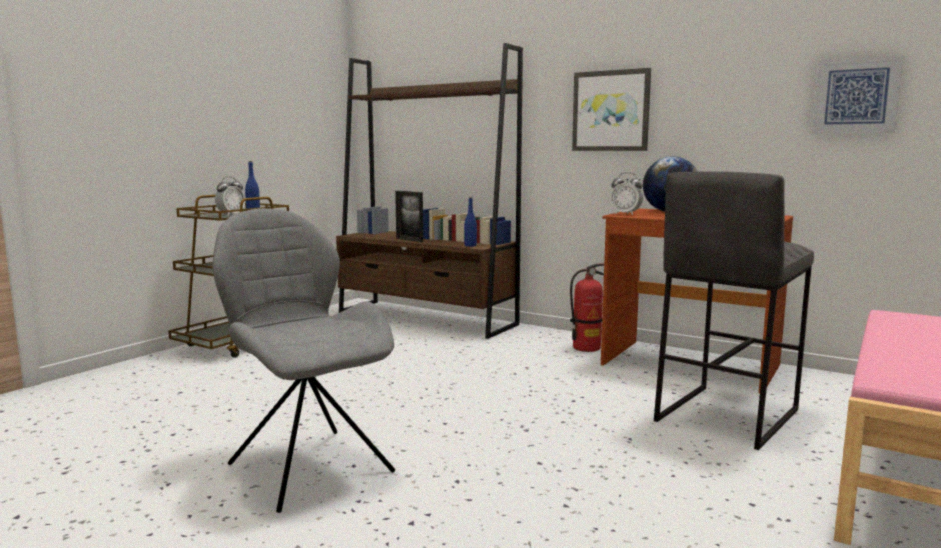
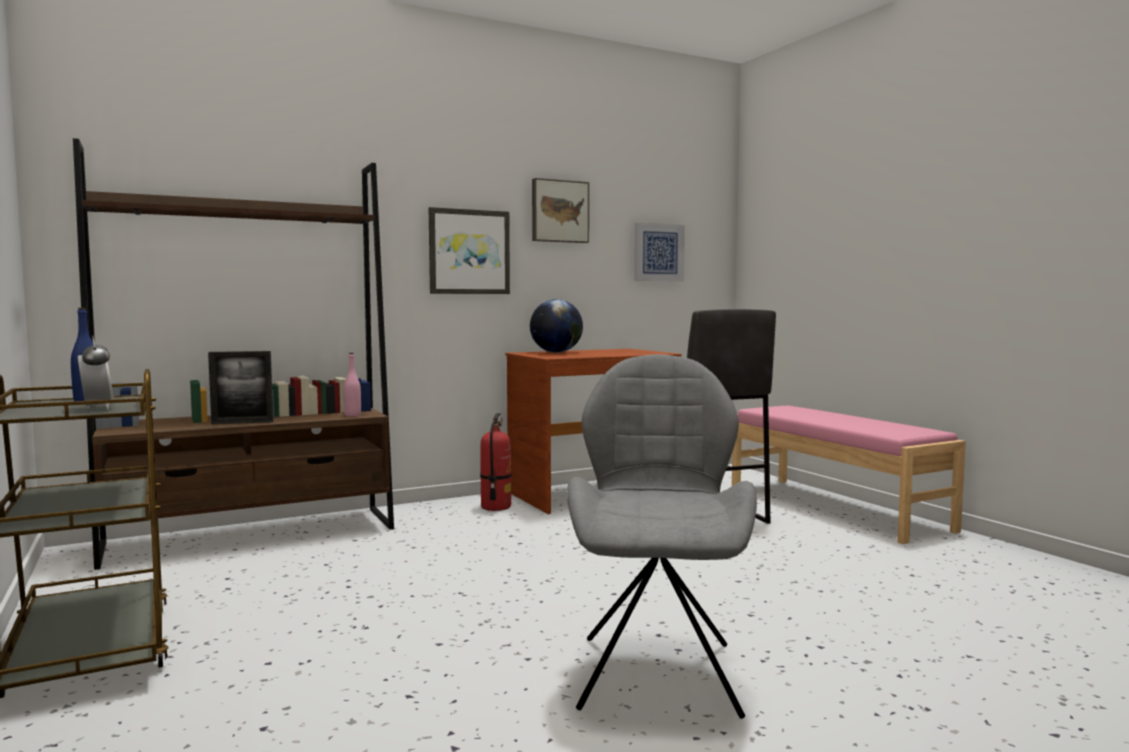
camera: 60 degrees left, 5 degrees down
grey chair [213,208,395,513] -> grey chair turned 105 degrees clockwise [567,354,757,719]
blue bottle [464,198,477,247] -> pink bottle [344,353,361,417]
alarm clock [610,172,643,215] -> none
none -> picture [532,178,589,243]

